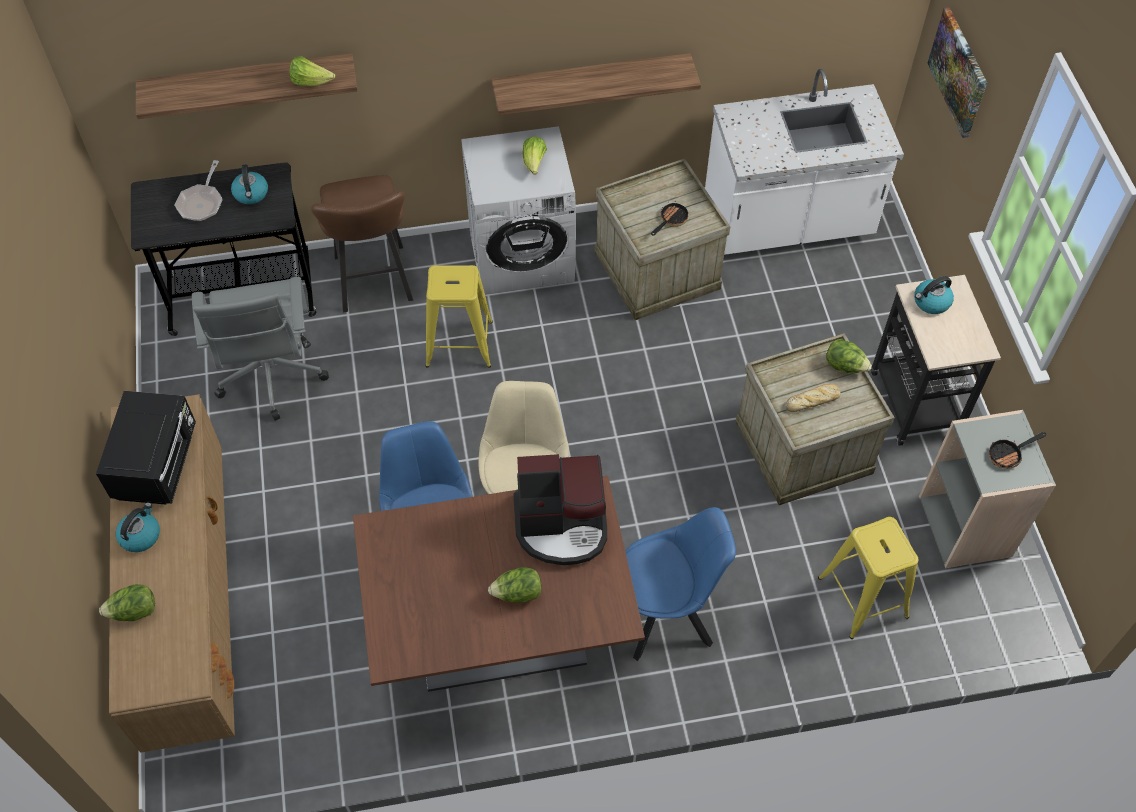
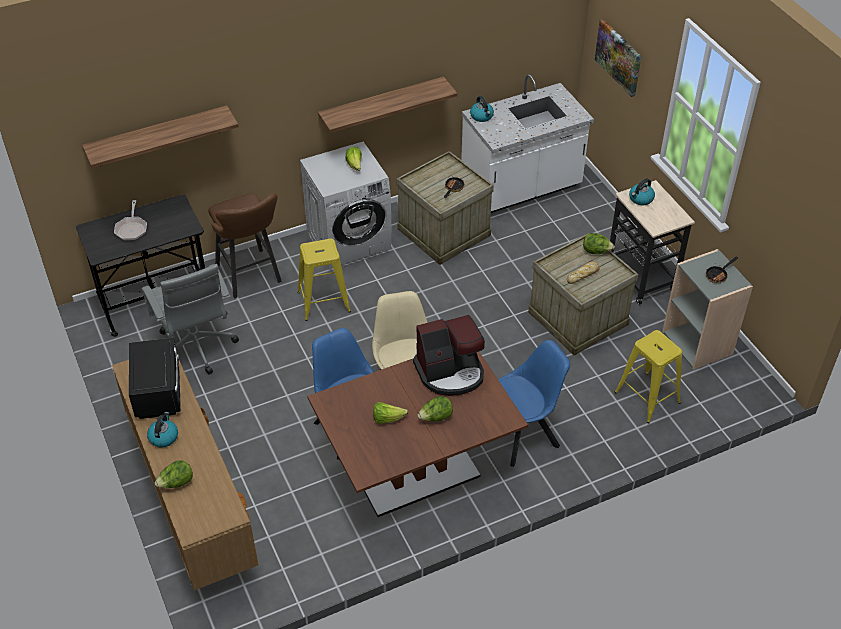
camera: 15 degrees left, 10 degrees down
kettle [231,164,268,204] -> kettle moved to [470,96,494,122]
lettuce [290,56,335,86] -> lettuce moved to [373,402,408,424]

